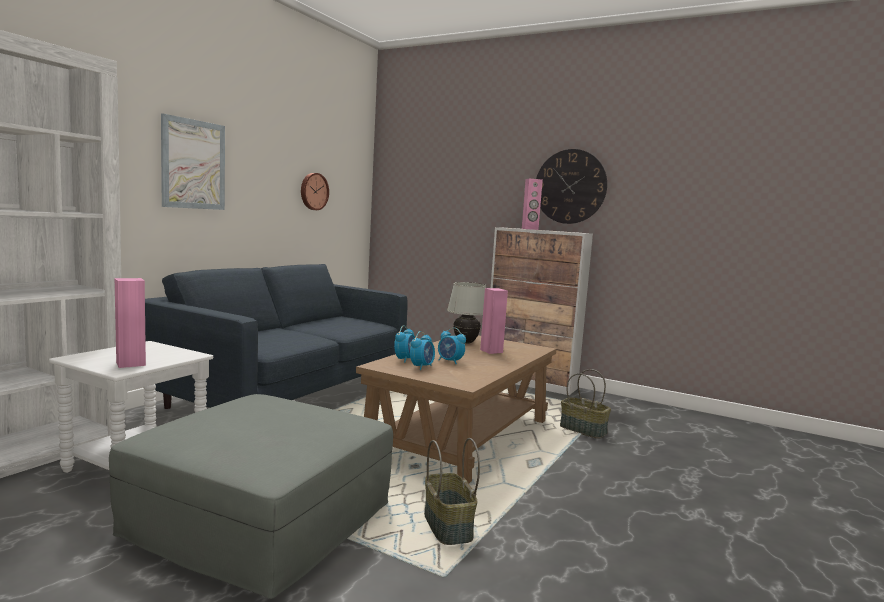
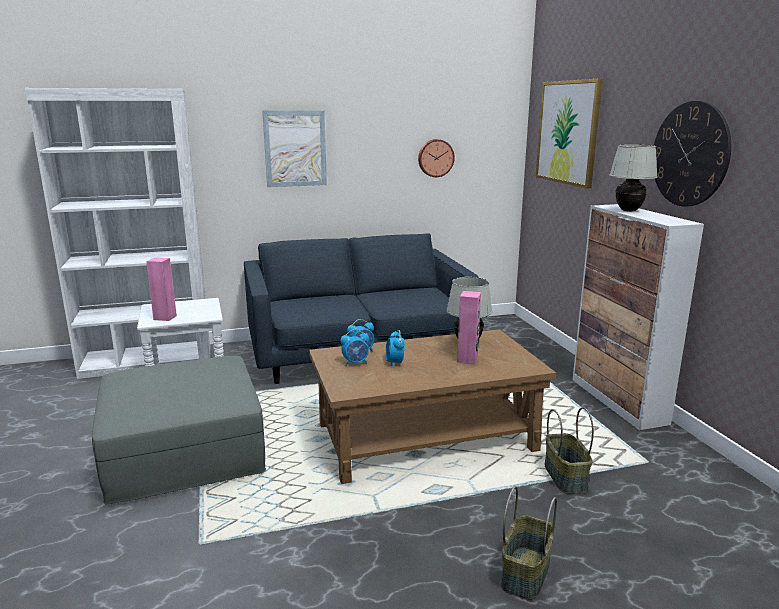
camera: 45 degrees right, 10 degrees up
basket [424,438,480,545] -> basket moved to [501,486,557,600]
pink speaker [522,179,543,230] -> white table lamp [609,145,658,211]
none -> picture [536,78,603,188]

